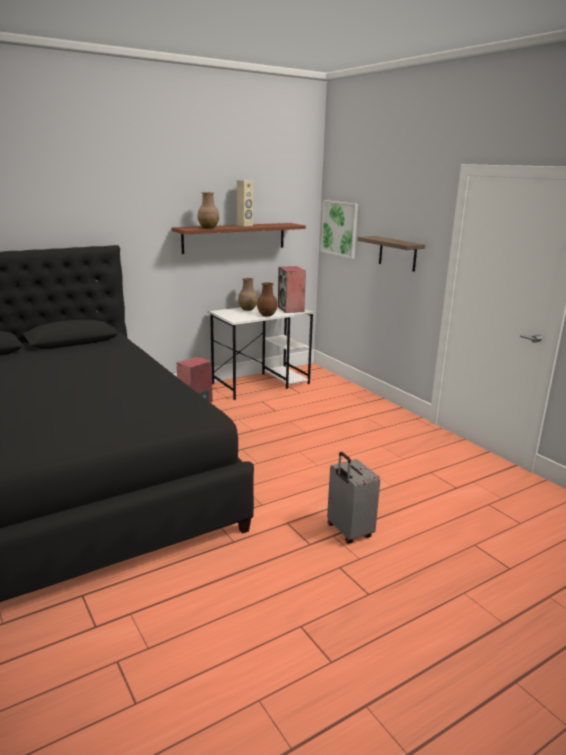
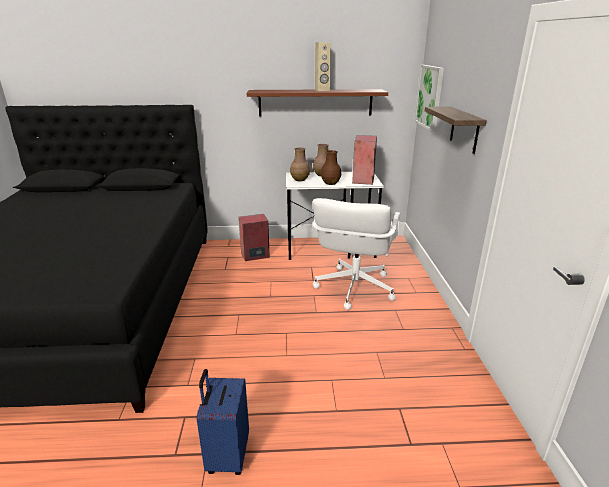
camera: 30 degrees right, 5 degrees up
brown vase [197,192,219,229] -> brown vase moved to [290,148,310,181]
grey suitcase [327,452,380,544] -> blue suitcase [197,369,249,475]
none -> white office chair [312,198,400,310]

